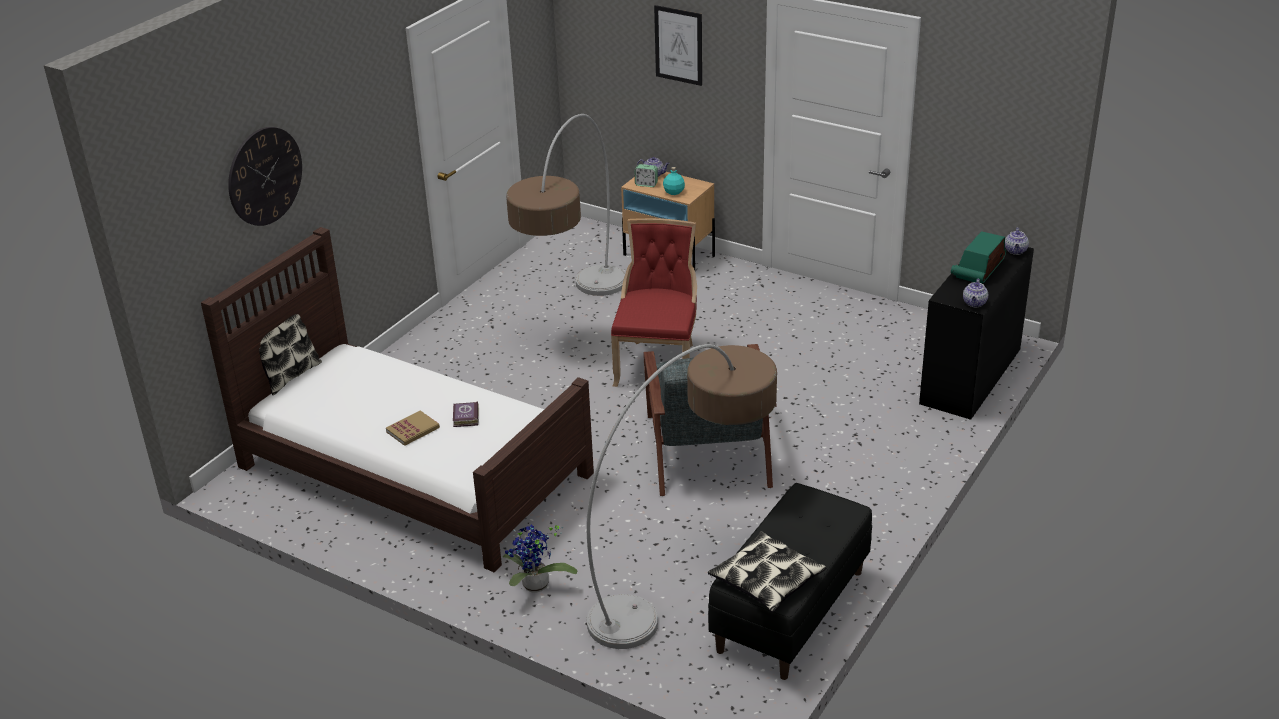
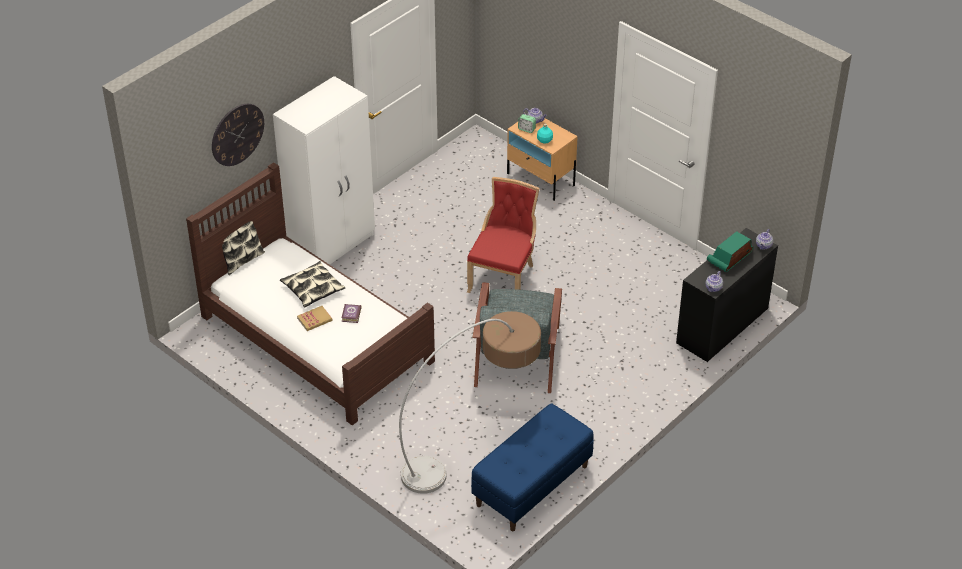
camera: 10 degrees right, 10 degrees up
potted plant [503,525,577,593] -> none
floor lamp [506,114,625,296] -> none
picture [654,5,702,86] -> none
black bench [708,483,872,680] -> blue bench [471,403,594,532]
pillow [708,531,826,613] -> pillow moved to [280,261,346,308]
none -> white wardrobe [273,76,375,265]

